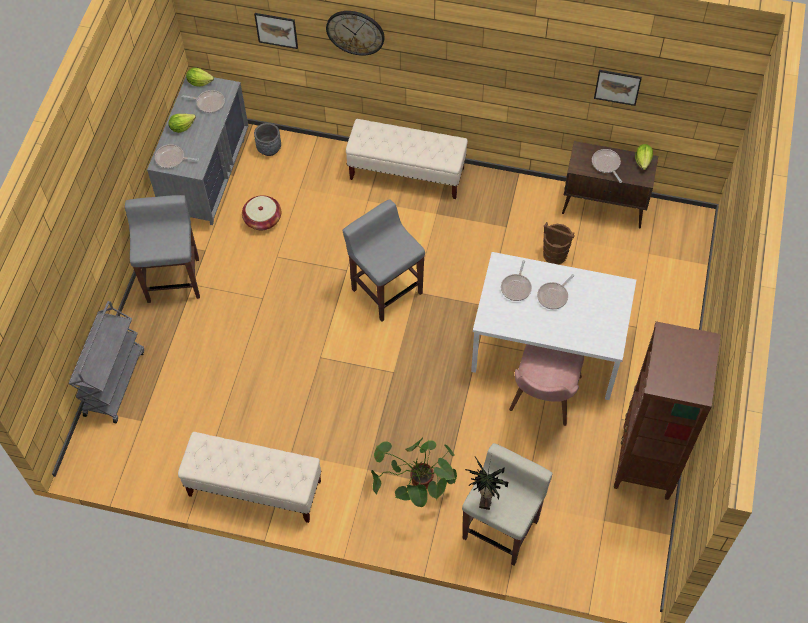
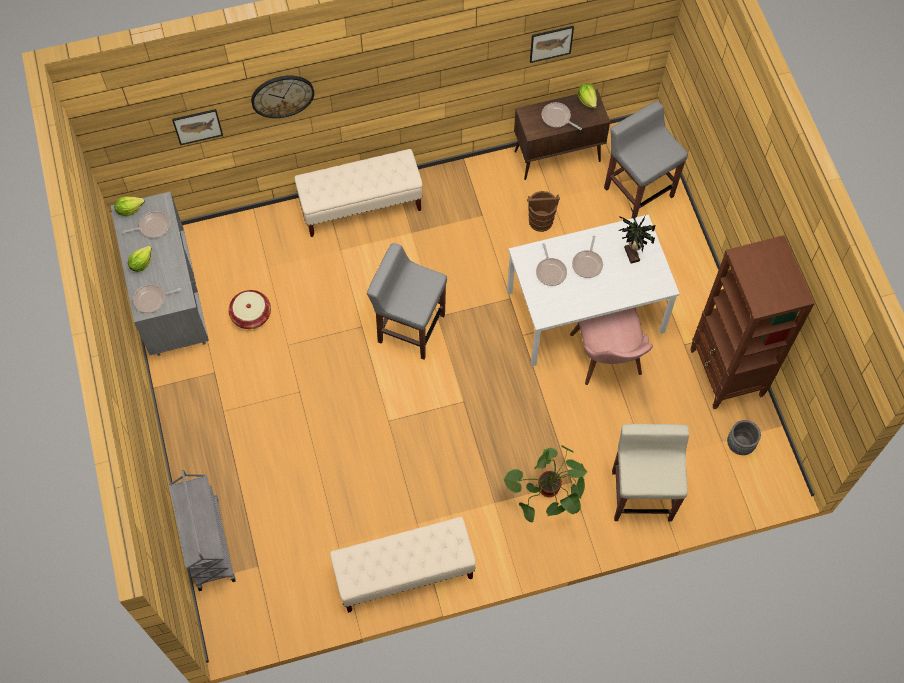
camera: 30 degrees left, 5 degrees up
grey stool [125,195,200,303] -> grey stool moved to [604,101,688,219]
grey planter [254,123,281,156] -> grey planter moved to [727,420,761,455]
potted plant [465,454,508,510] -> potted plant moved to [619,208,656,264]

